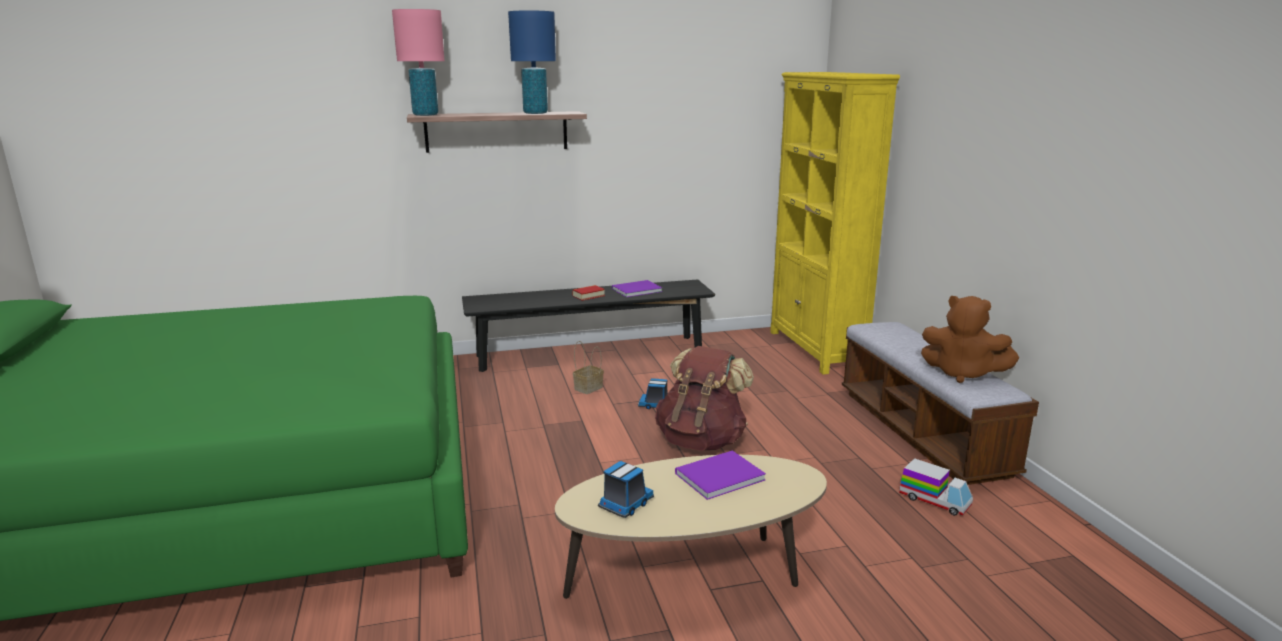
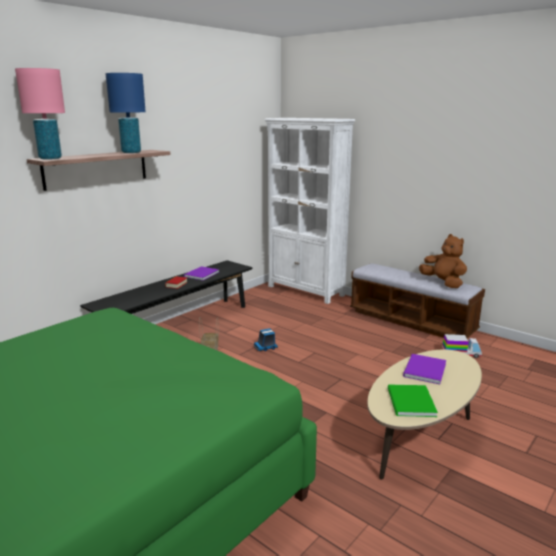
camera: 35 degrees left, 0 degrees up
toy truck [598,461,654,518] -> green book [388,385,438,417]
brown backpack [655,346,754,451] -> none
yellow bookcase [770,72,900,375] -> white bookcase [264,118,355,304]
brown plush toy [921,296,1019,383] -> brown plush toy turned 120 degrees counterclockwise [419,234,467,288]

